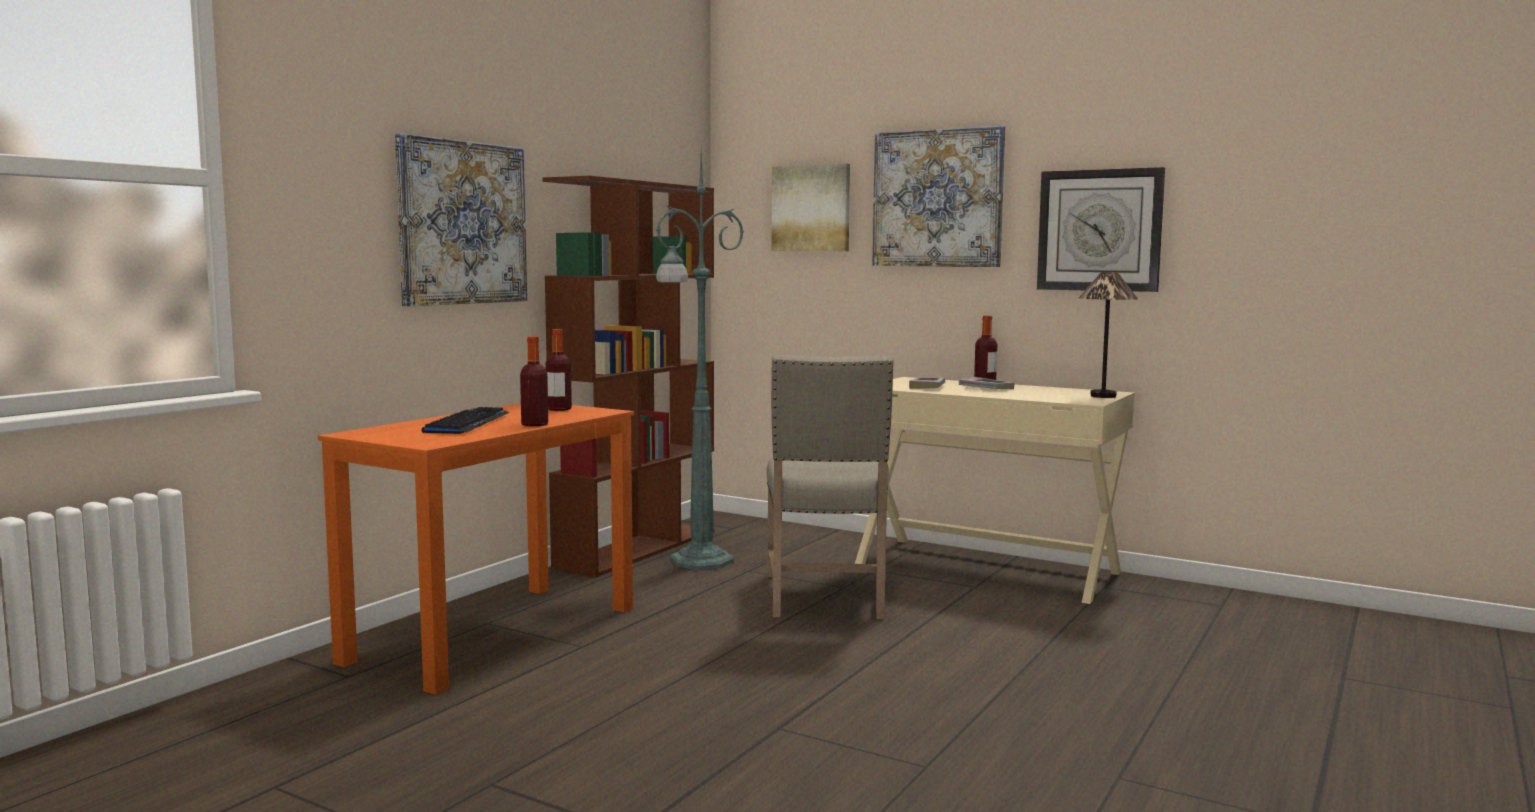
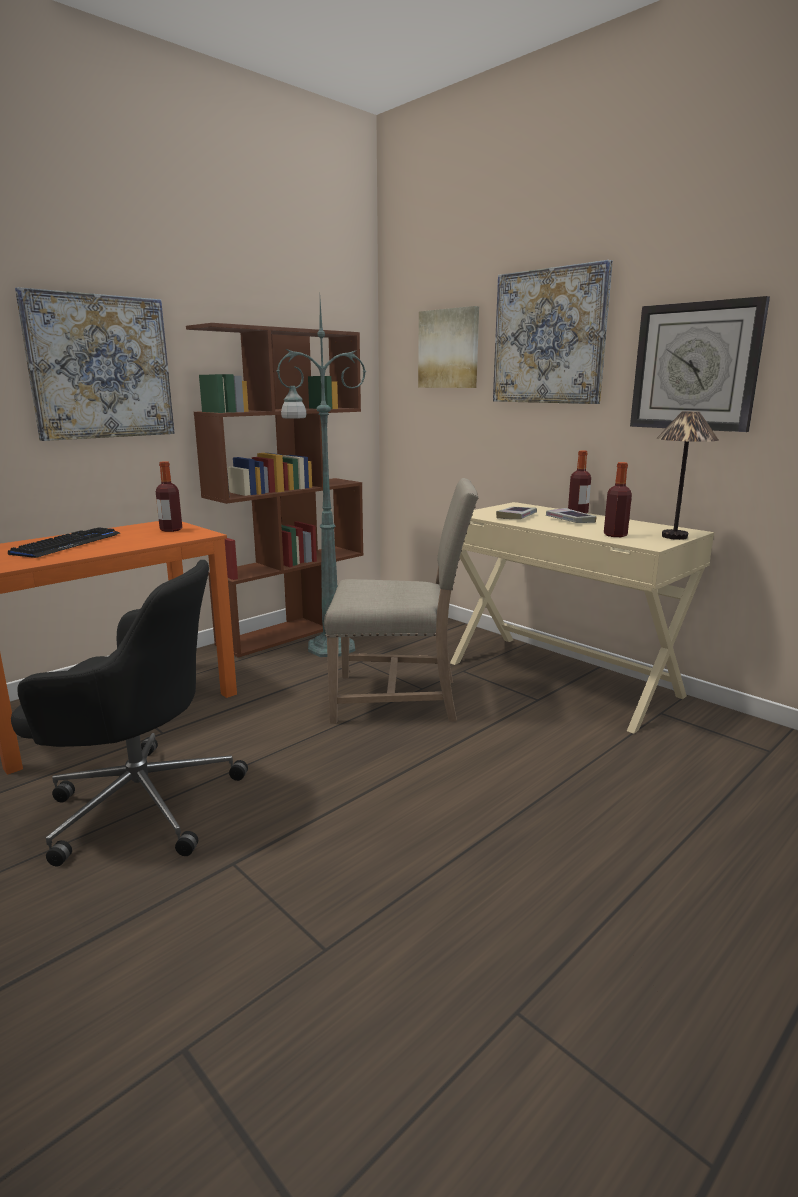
camera: 15 degrees right, 10 degrees up
bottle [520,336,548,426] -> bottle moved to [604,462,632,537]
beige chair [767,355,893,619] -> beige chair turned 105 degrees counterclockwise [324,478,478,724]
none -> black office chair [11,560,248,866]

